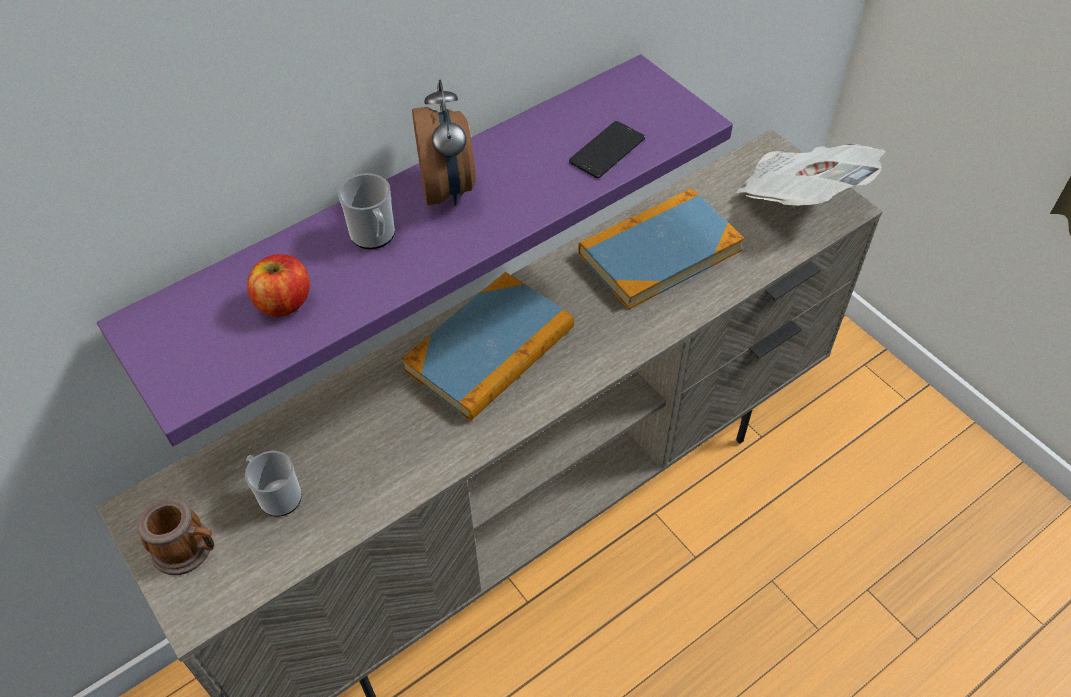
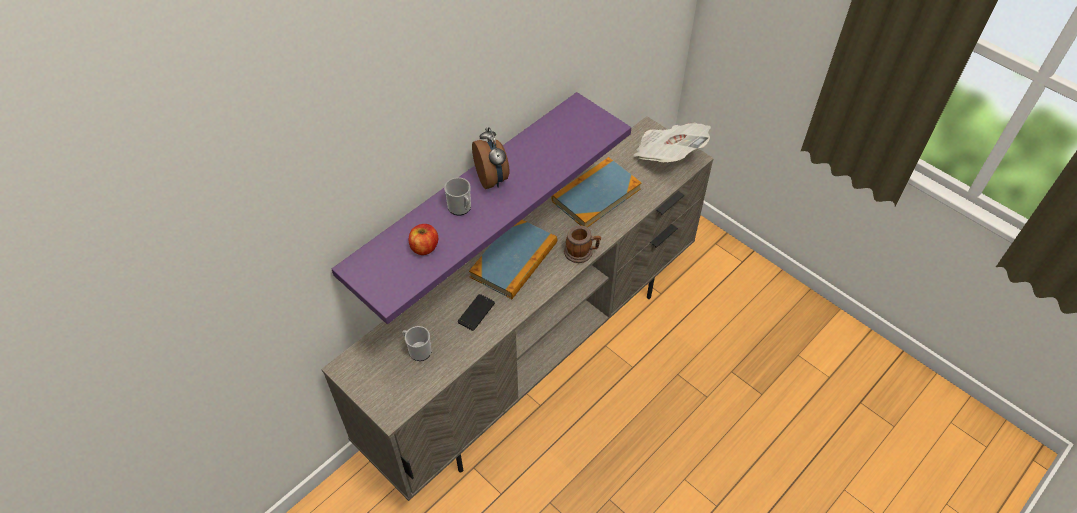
camera: 10 degrees left, 0 degrees up
mug [137,498,215,575] -> mug moved to [564,226,601,263]
phone [569,121,645,178] -> phone moved to [458,294,495,331]

